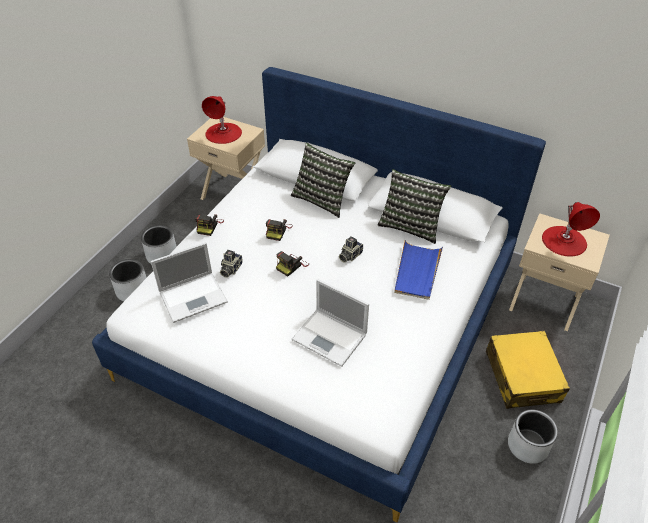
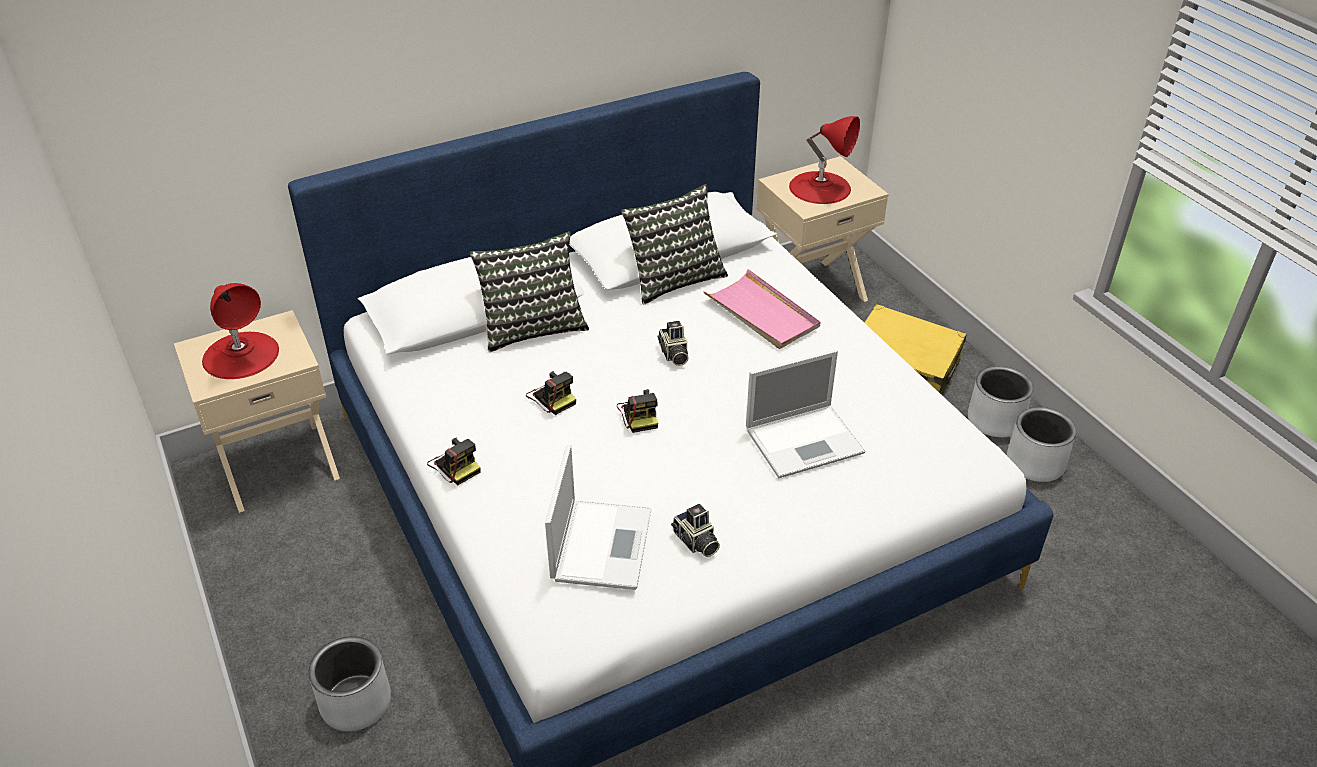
camera: 55 degrees left, 5 degrees down
grey planter [141,225,177,264] -> grey planter moved to [1007,407,1076,482]
camera [220,250,243,278] -> camera moved to [671,504,720,557]
blue tray [394,240,443,300] -> pink tray [703,269,820,349]

